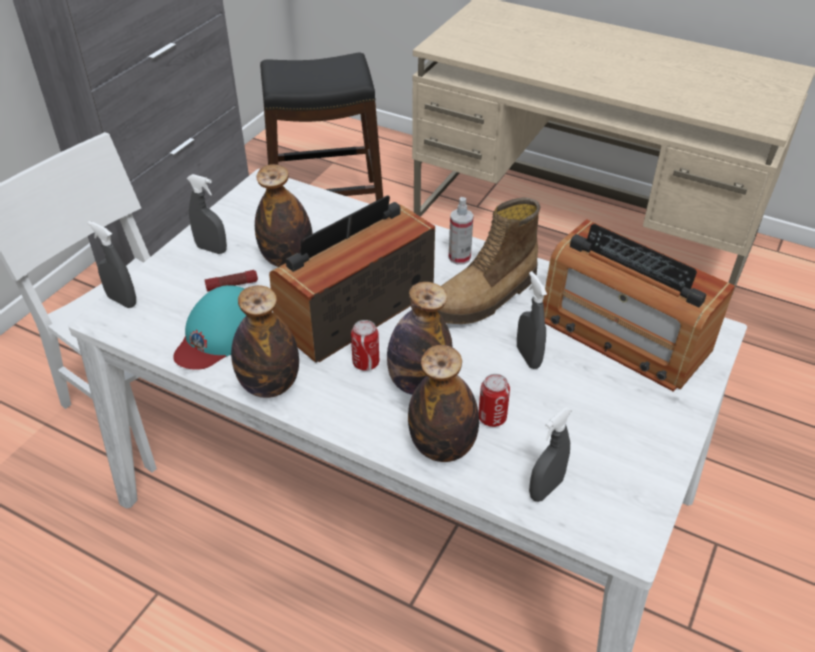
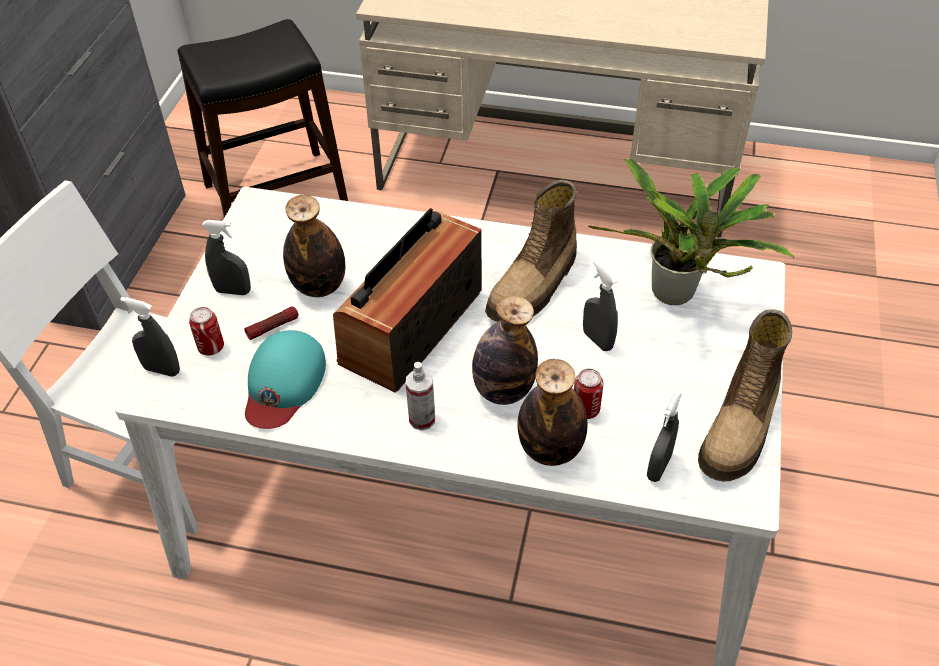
camera: 15 degrees left, 5 degrees up
bottle [231,285,299,398] -> none
can [351,320,379,371] -> can moved to [189,307,224,356]
spray bottle [449,197,474,265] -> spray bottle moved to [406,362,435,431]
radio [543,219,735,392] -> potted plant [588,158,794,305]
none -> boot [698,309,792,482]

